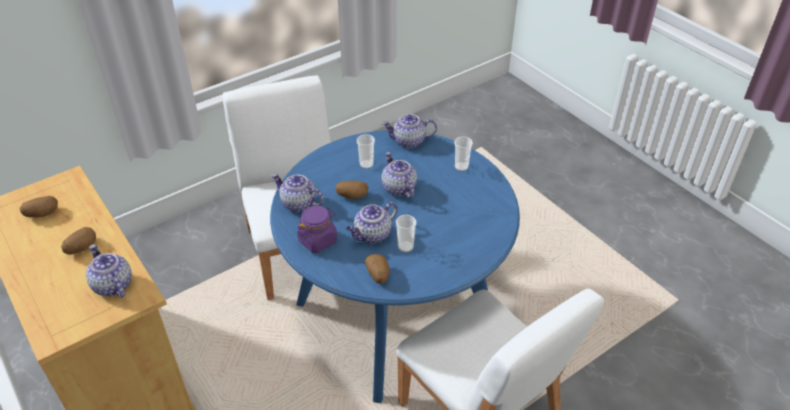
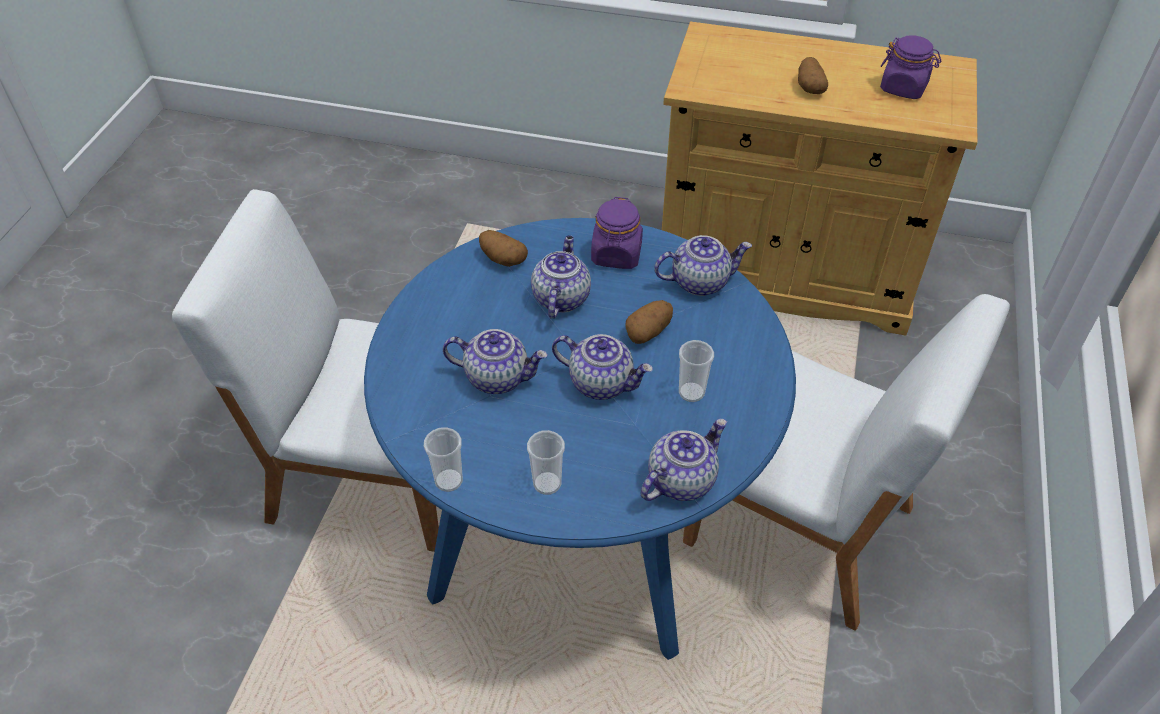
camera: 140 degrees right, 5 degrees up
potato [19,196,58,218] -> purple jar [880,35,941,99]
teapot [86,244,132,298] -> teapot moved to [443,329,548,394]
cup [396,215,417,252] -> cup moved to [424,427,463,492]

